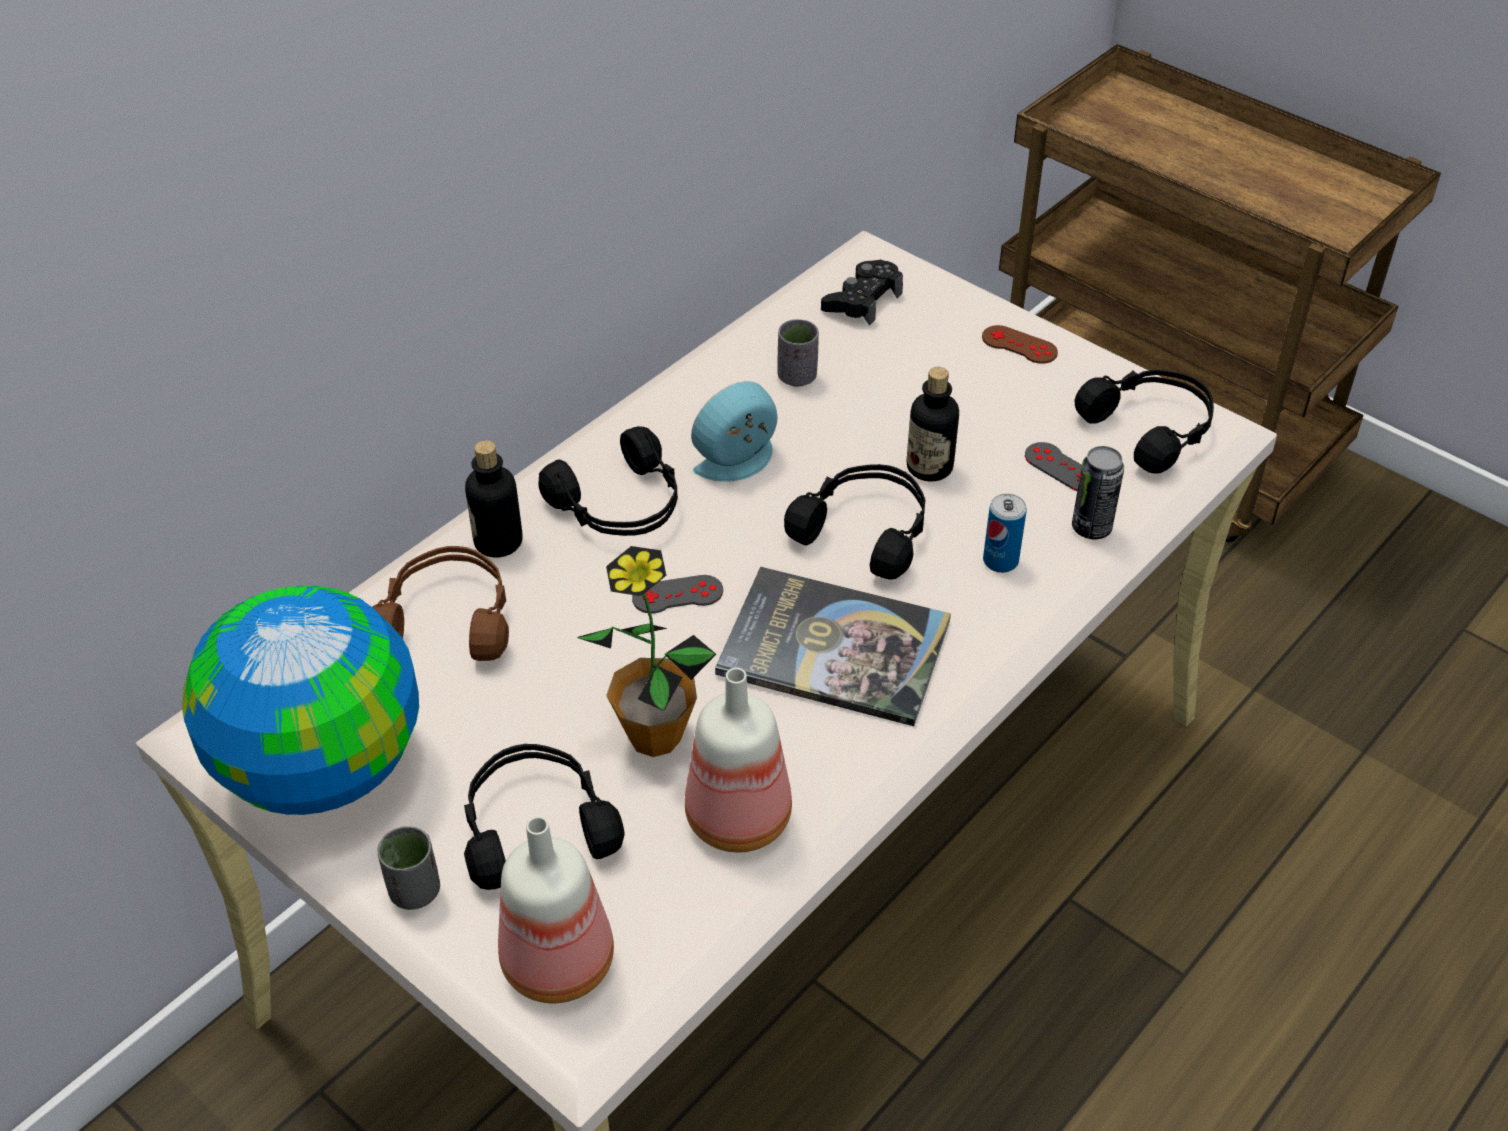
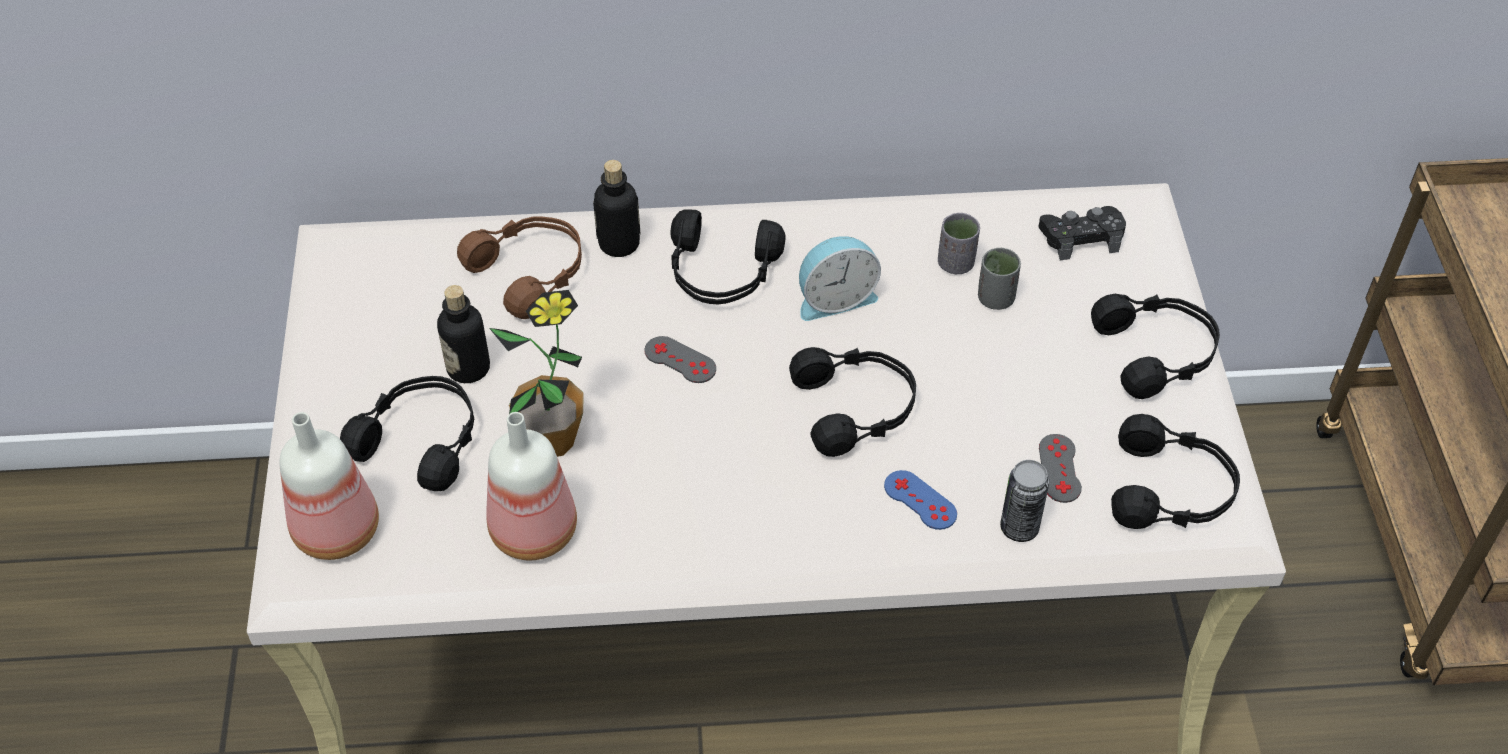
camera: 45 degrees right, 5 degrees up
globe [182,586,419,815] -> none
grey cup [377,826,440,910] -> grey cup moved to [978,248,1021,310]
alarm clock [691,381,778,482] -> alarm clock turned 150 degrees clockwise [799,236,881,321]
book [715,567,951,726] -> none
bottle [907,367,959,481] -> bottle moved to [437,285,490,383]
brown game controller [982,325,1058,364] -> black headphones [1091,294,1220,399]
can [983,493,1027,573] -> blue game controller [884,470,957,530]

